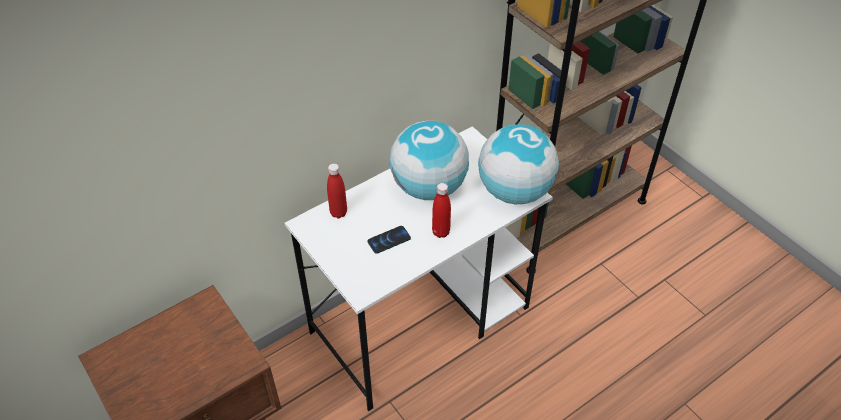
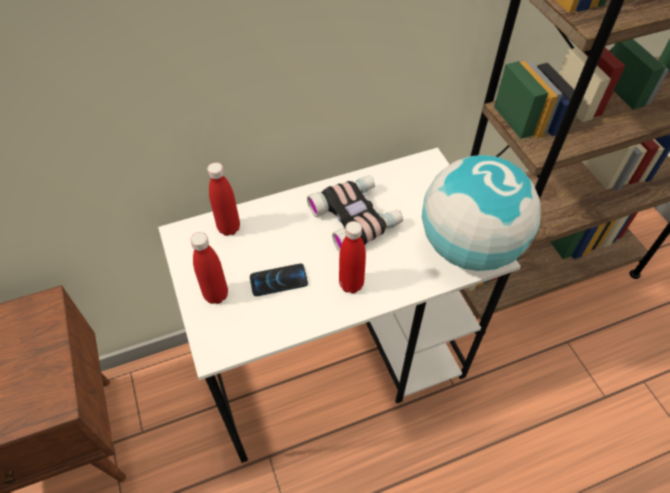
camera: 15 degrees right, 5 degrees up
globe [390,121,469,200] -> binoculars [307,175,403,252]
none -> red bottle [190,232,228,304]

